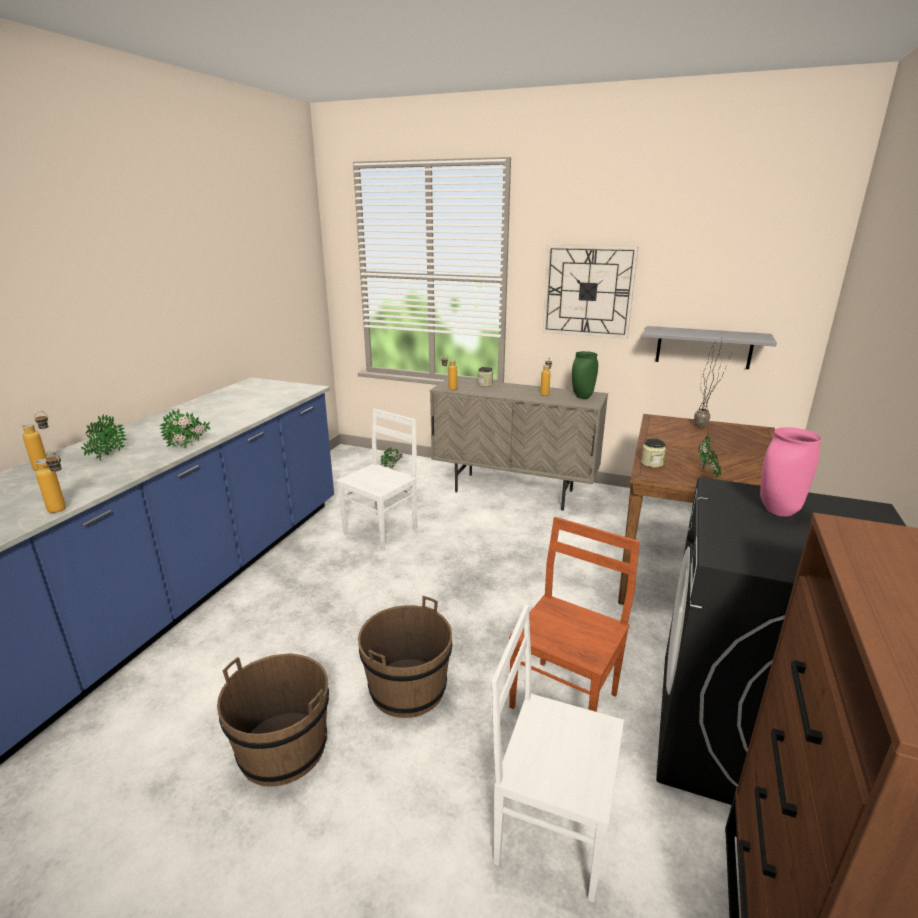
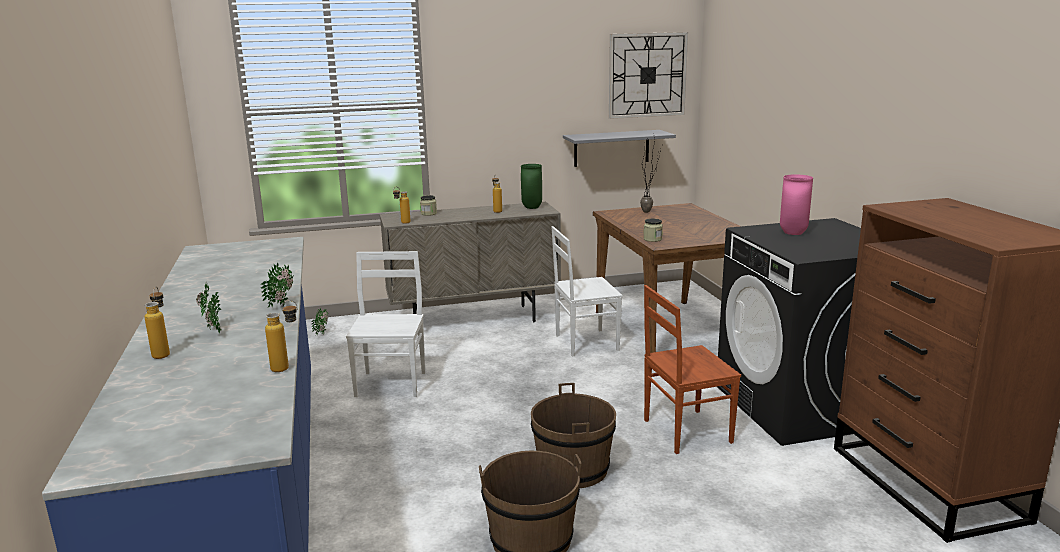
camera: 35 degrees left, 5 degrees down
white chair [491,605,624,902] -> white chair moved to [551,226,623,356]
brown chair [509,517,640,712] -> brown chair turned 105 degrees counterclockwise [644,285,741,454]
wall clock [542,245,639,339] -> wall clock moved to [609,32,688,119]
potted plant [698,434,722,477] -> none

